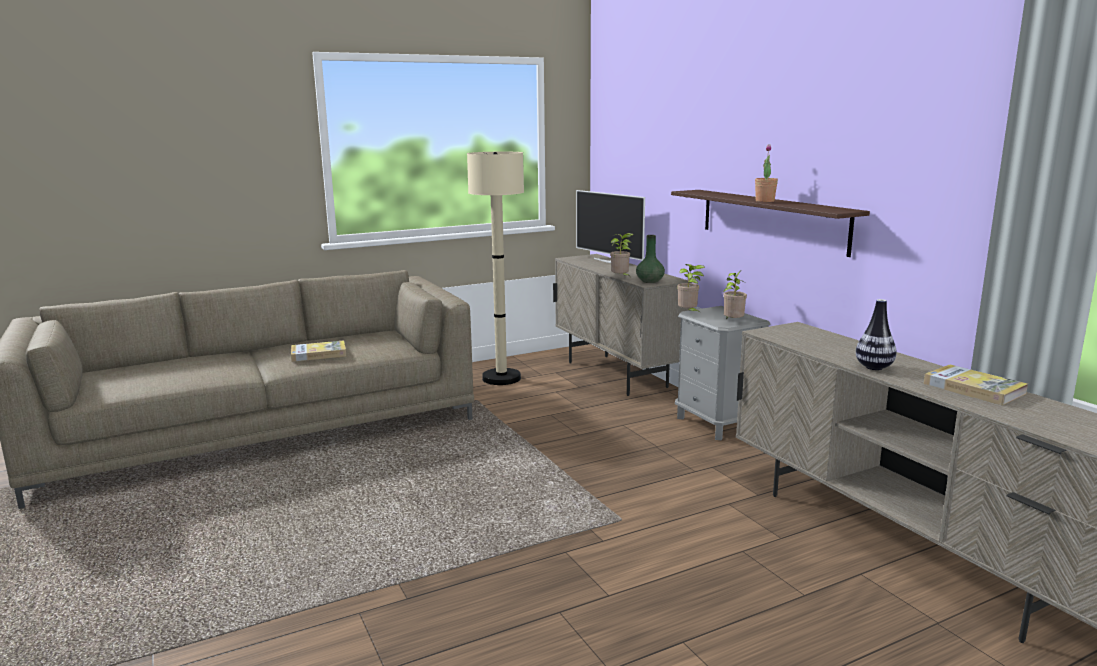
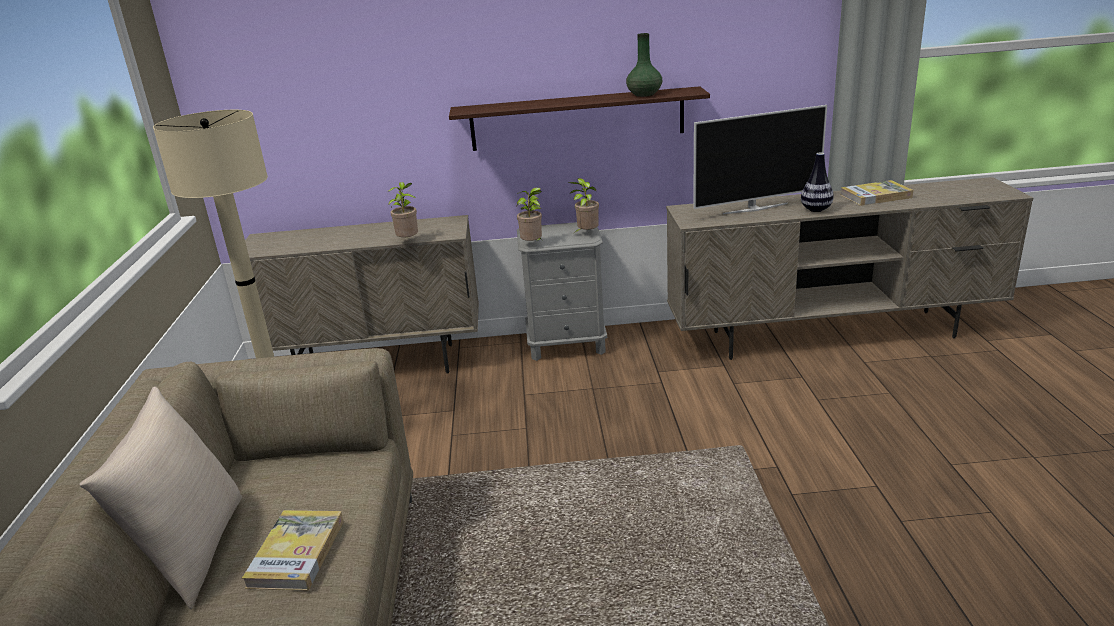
camera: 65 degrees left, 10 degrees up
television [576,190,645,263] -> television moved to [693,105,827,214]
green vase [636,235,665,283] -> green vase moved to [626,33,662,97]
potted plant [755,144,778,202] -> none
none -> beige pillow [79,387,242,609]

